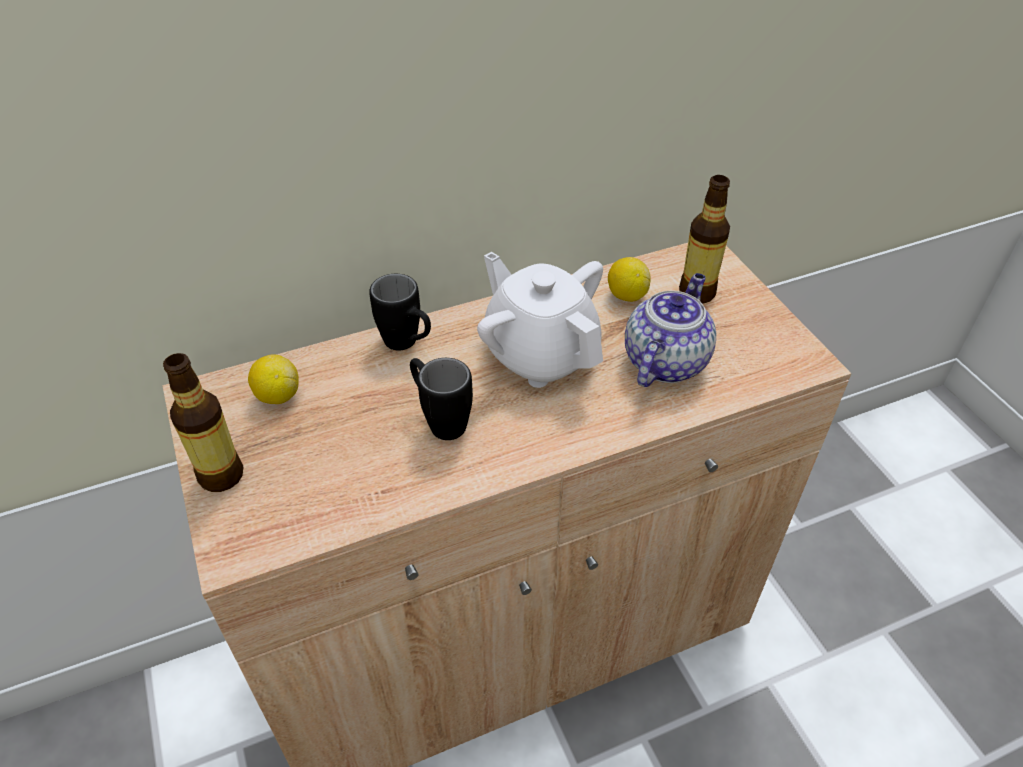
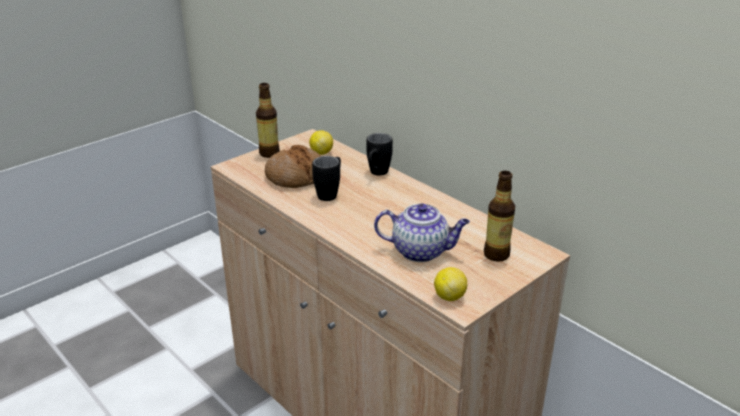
camera: 70 degrees right, 15 degrees down
white teapot [477,252,603,388] -> none
lemon [608,257,651,302] -> lemon moved to [434,267,467,301]
none -> bread [265,145,321,188]

